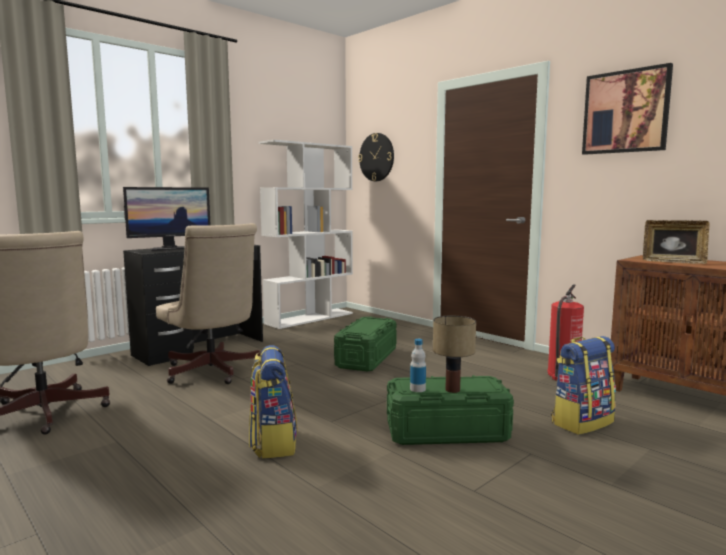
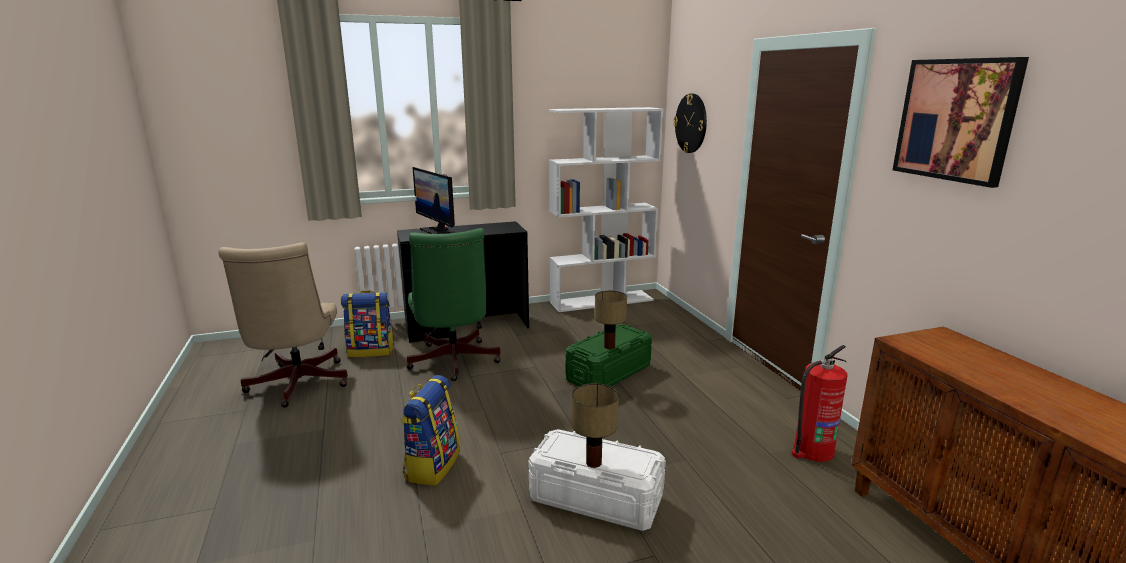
camera: 25 degrees right, 10 degrees up
monitor [123,187,210,251] -> monitor turned 60 degrees clockwise [412,167,455,234]
beige office chair [156,223,260,384] -> green office chair [406,228,501,381]
green storage box [387,375,514,445] -> white storage box [528,429,666,531]
bottle [410,339,426,392] -> none
backpack [551,336,616,435] -> backpack moved to [341,291,394,357]
picture frame [643,220,710,264] -> none
none -> table lamp [594,291,627,349]

